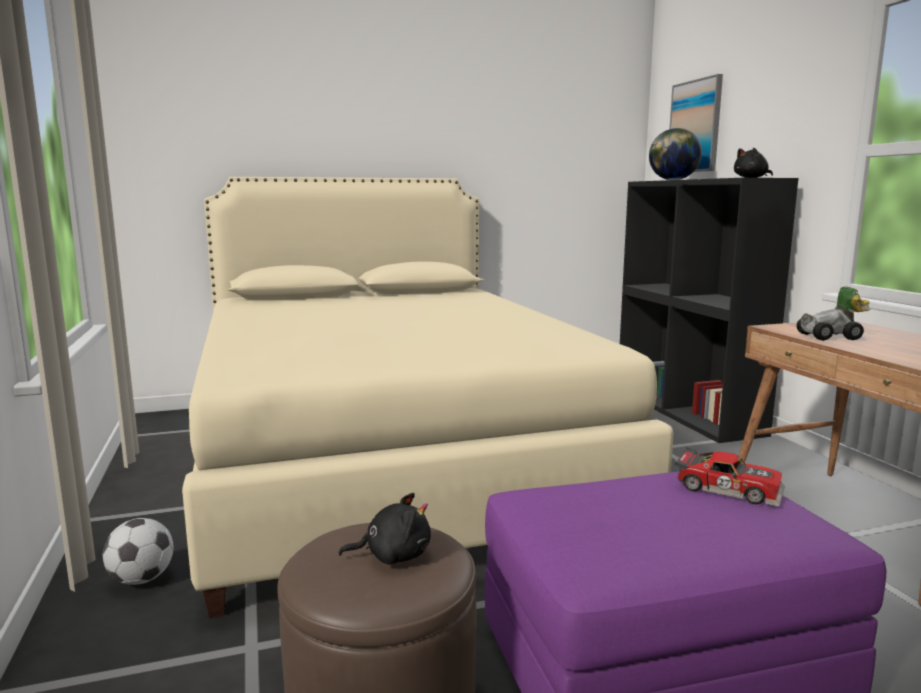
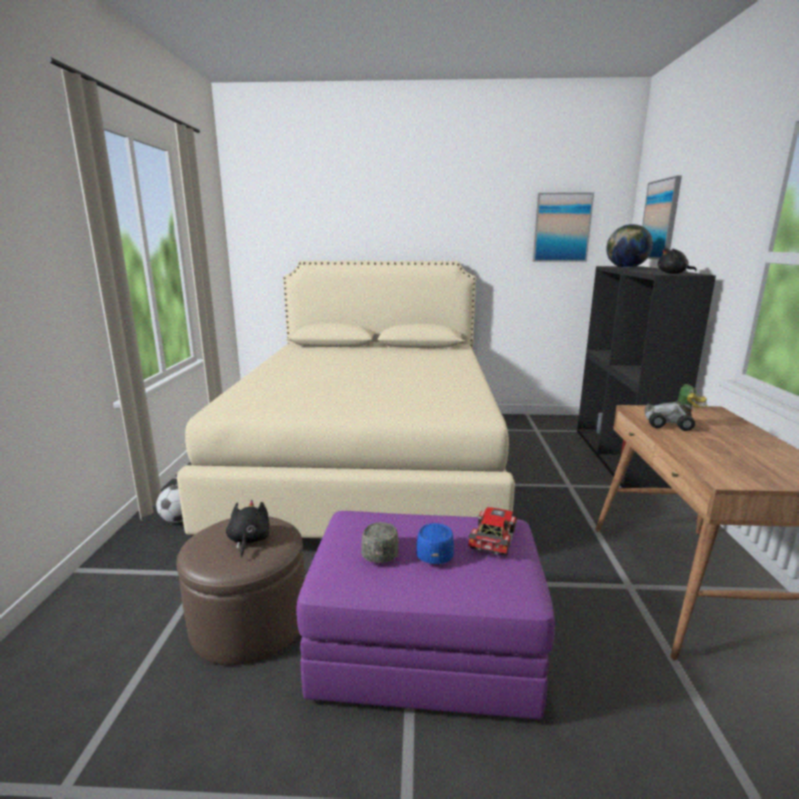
camera: 20 degrees right, 5 degrees up
black plush toy [338,493,431,565] -> black plush toy turned 105 degrees counterclockwise [226,500,270,558]
toy car [675,447,785,506] -> toy car turned 120 degrees counterclockwise [468,507,517,557]
none -> grey cap [361,522,399,563]
none -> blue cap [416,523,454,564]
none -> picture [533,193,594,262]

